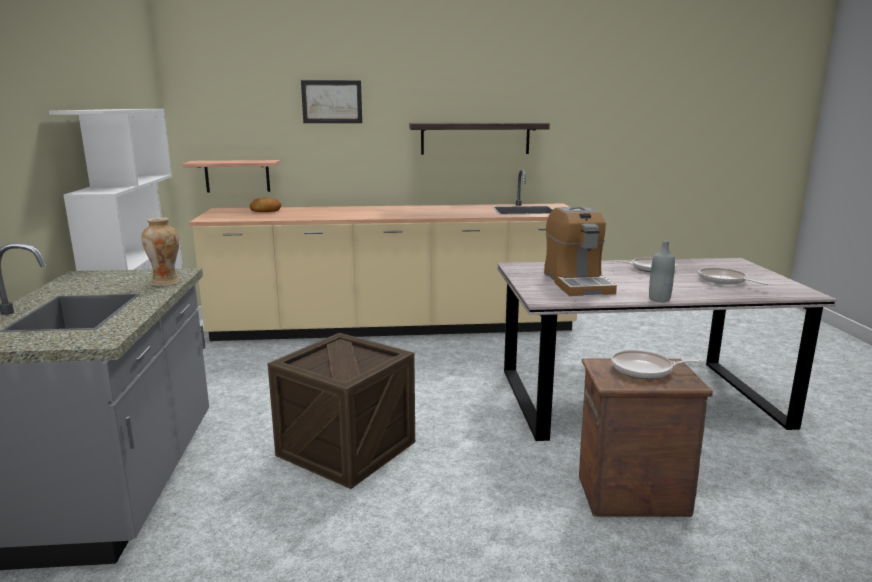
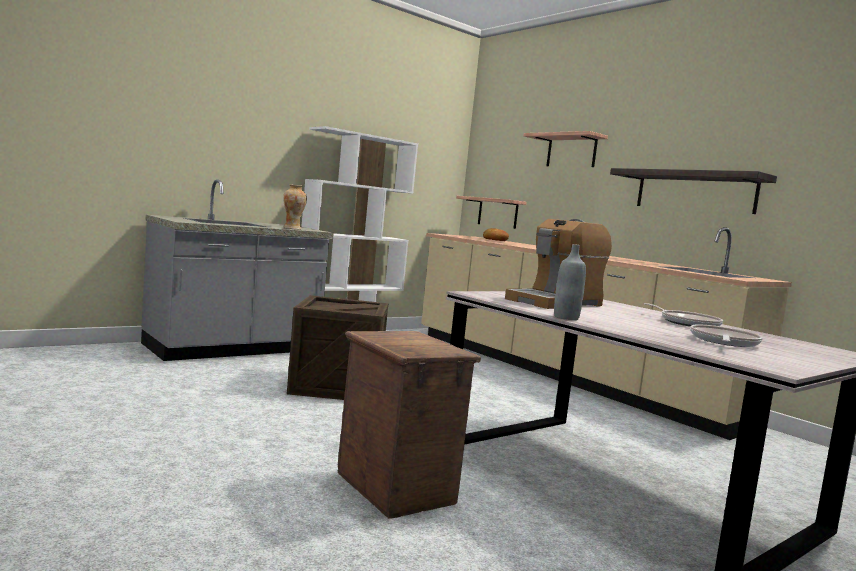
camera: 55 degrees right, 10 degrees down
picture [301,80,362,123] -> shelf [524,131,608,167]
frying pan [611,350,703,379] -> none

